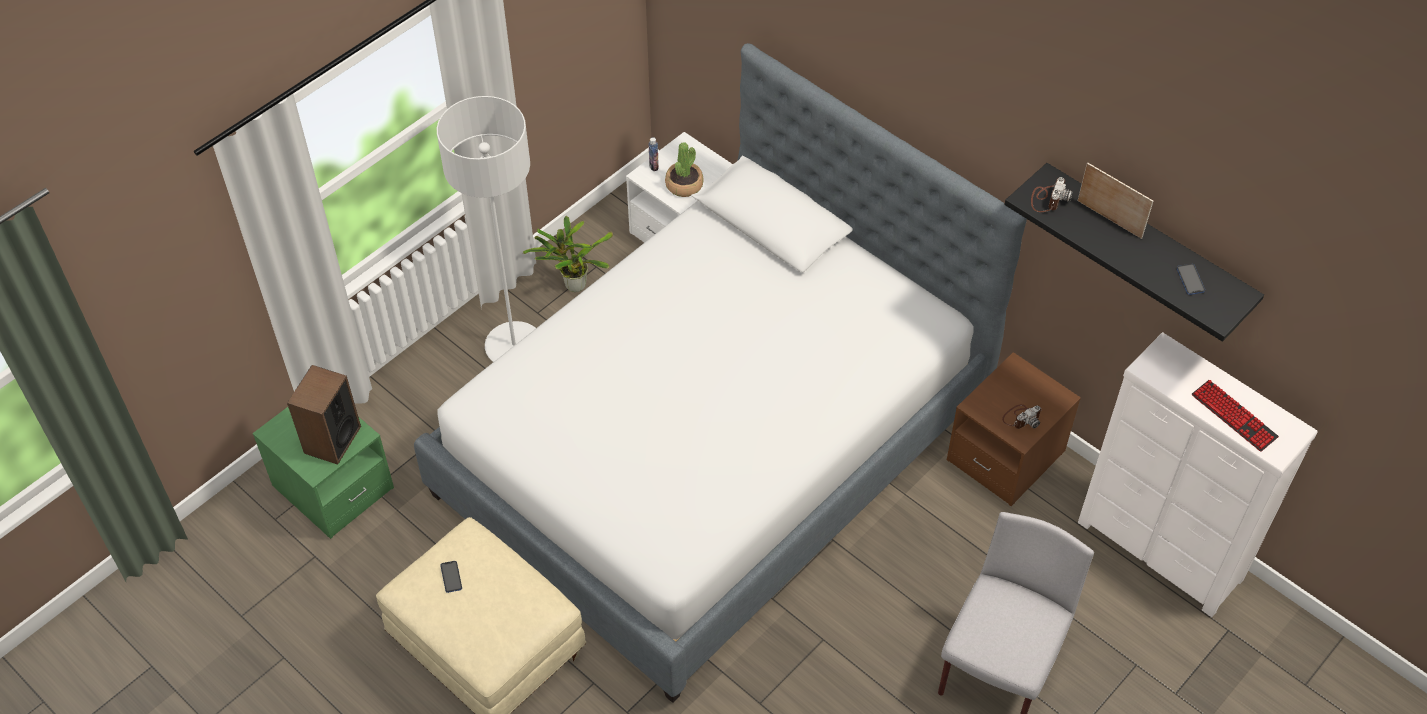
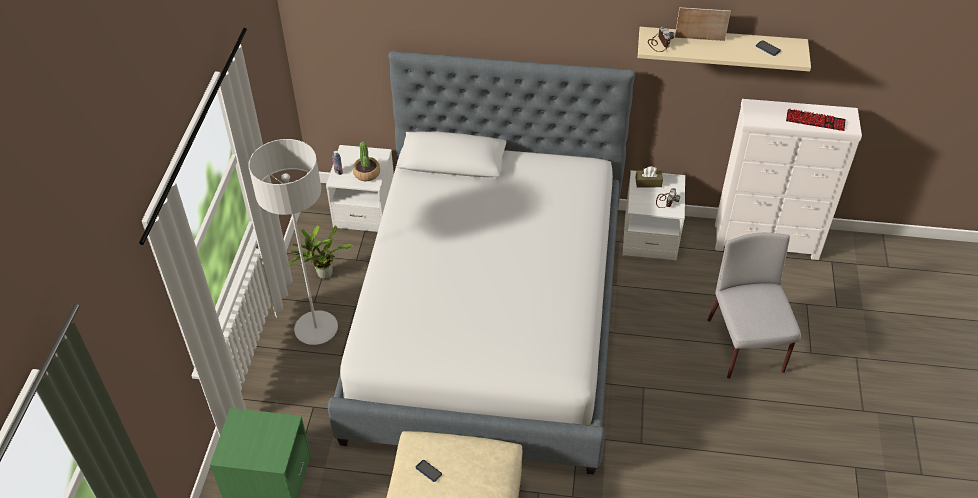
camera: 35 degrees left, 5 degrees down
speaker [287,365,361,465] -> none
brown nightstand [947,352,1081,506] -> white nightstand [623,170,685,261]
black shelf [1004,163,1264,342] -> beige shelf [638,27,811,72]
none -> brown tissue box [635,166,663,188]

